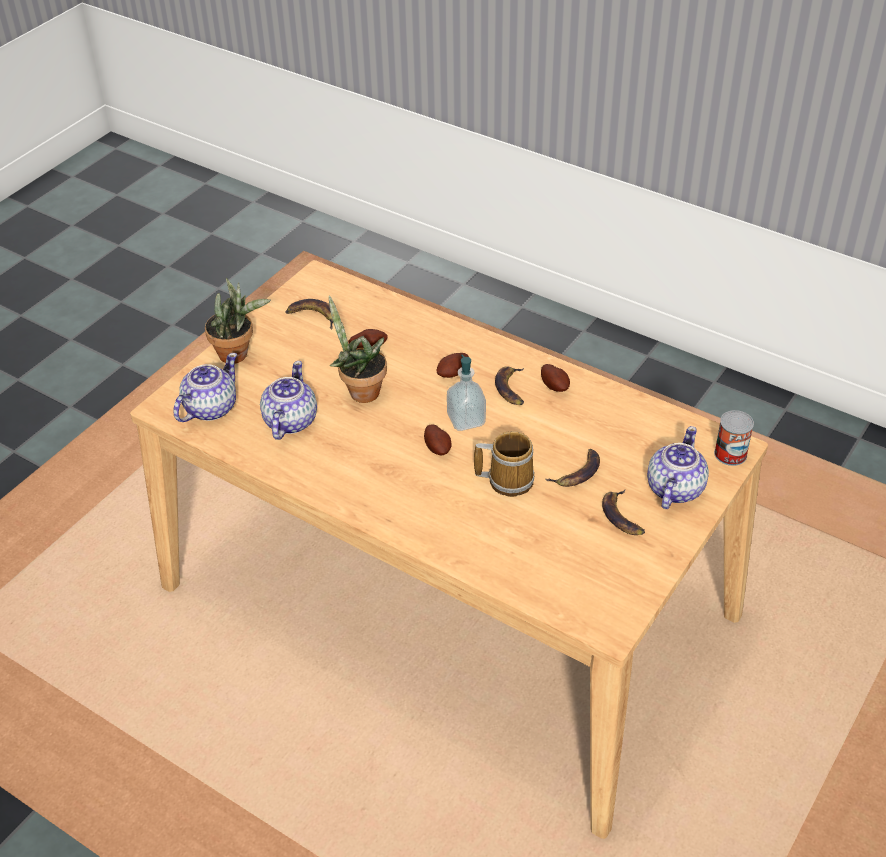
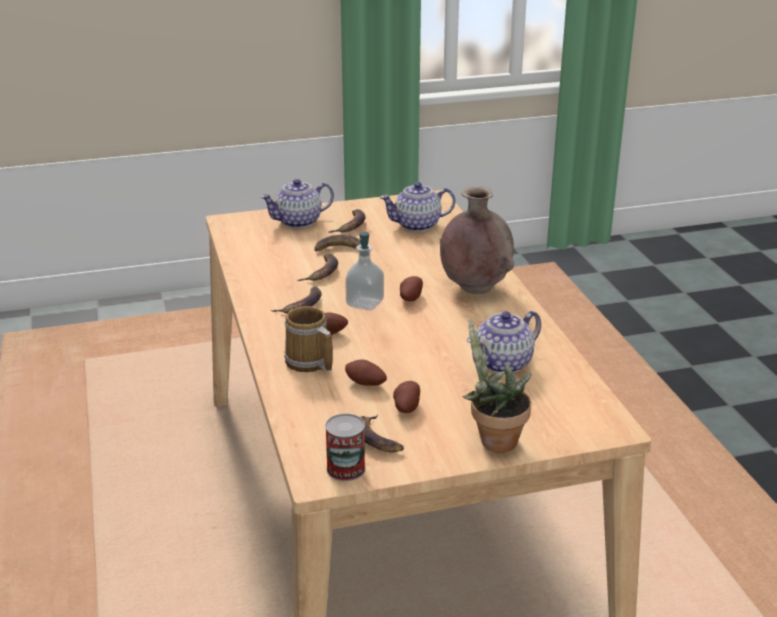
camera: 140 degrees left, 15 degrees down
teapot [174,353,237,422] -> teapot moved to [379,182,455,232]
potted plant [329,296,387,403] -> none
mug [474,431,535,497] -> mug moved to [284,306,333,372]
potato [541,364,570,392] -> potato moved to [393,381,420,413]
can [714,410,754,466] -> can moved to [325,413,366,481]
none -> banana [298,254,338,281]
none -> brown vase [440,186,514,294]

